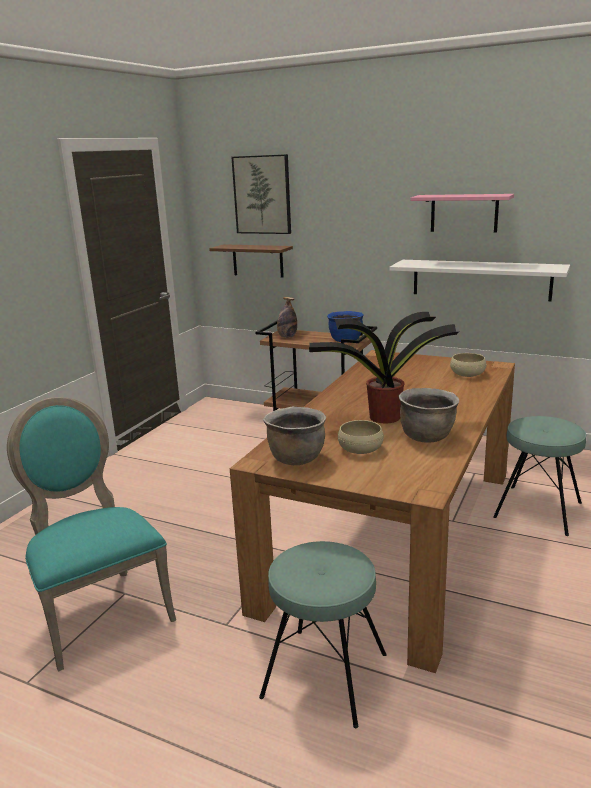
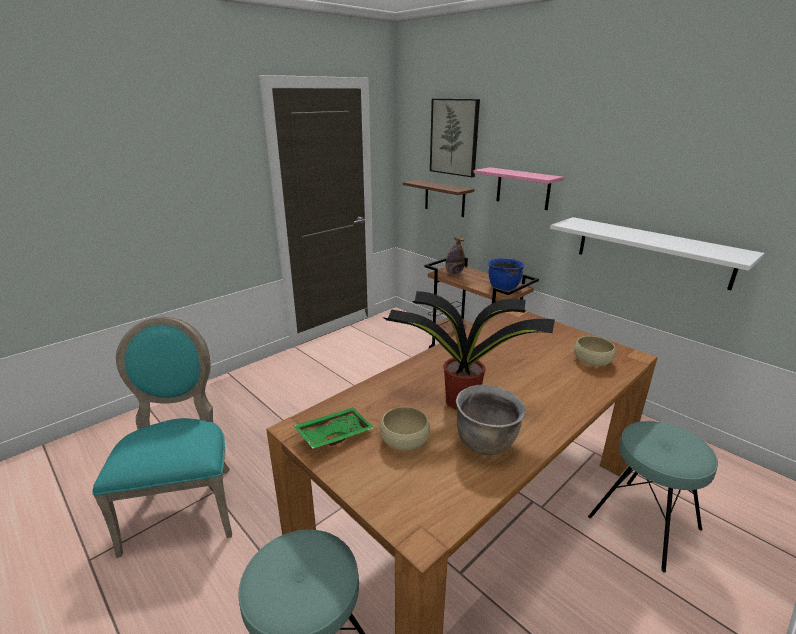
camera: 20 degrees right, 5 degrees up
brown cooking pot [263,407,326,465] -> green tray [293,407,374,449]
pink shelf [411,194,514,233] -> pink shelf moved to [473,167,564,210]

